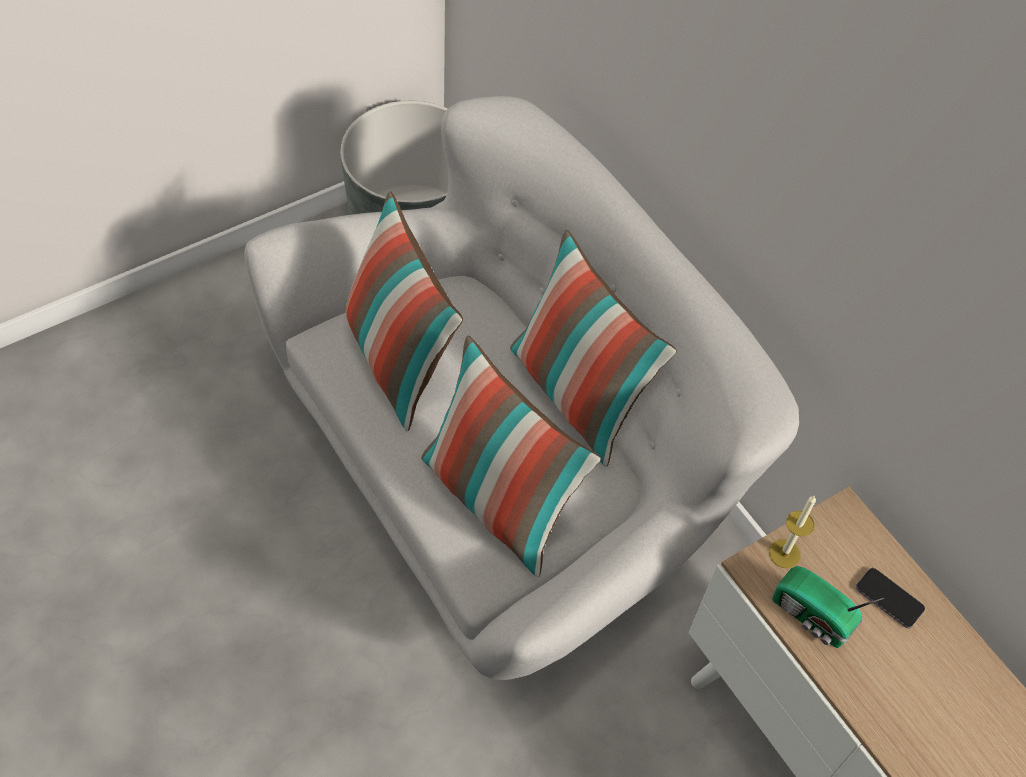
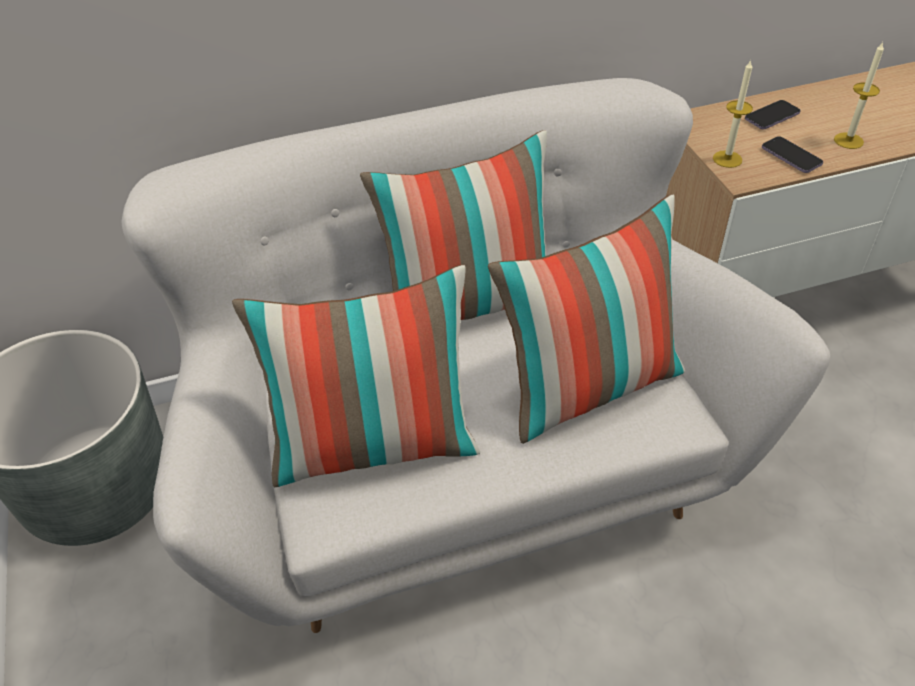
camera: 70 degrees left, 10 degrees down
radio [772,566,884,648] -> phone [762,136,823,173]
none -> candle [834,42,884,149]

